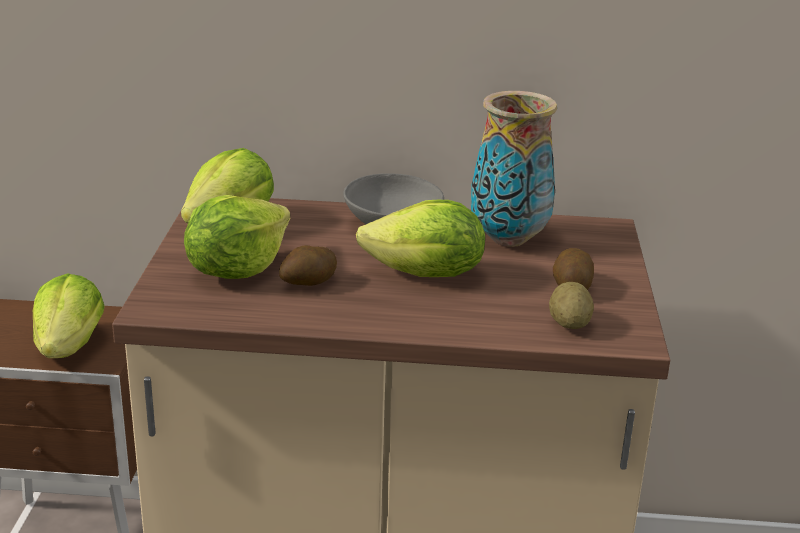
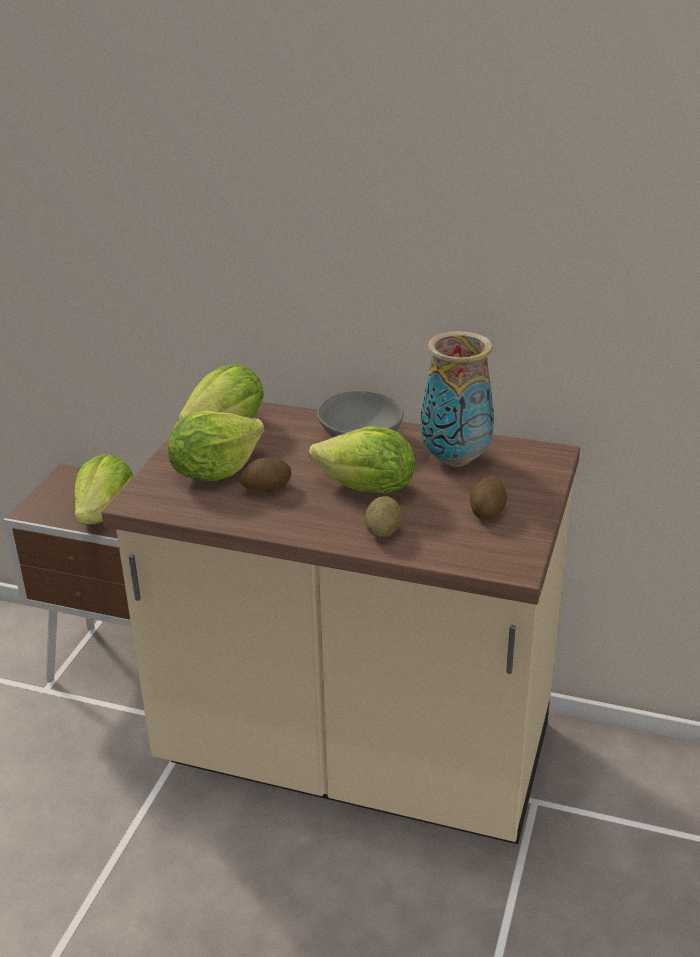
camera: 15 degrees right, 5 degrees up
potato [549,282,594,329] -> potato moved to [365,496,402,537]

